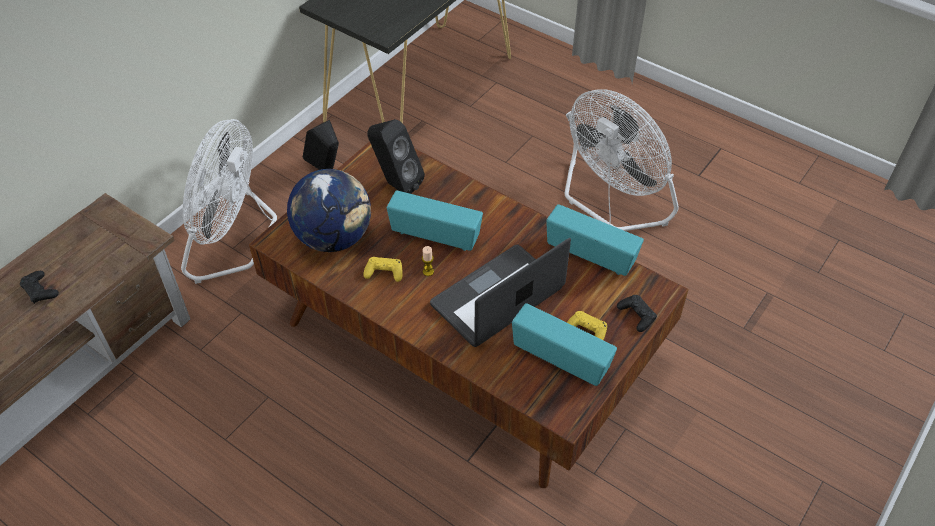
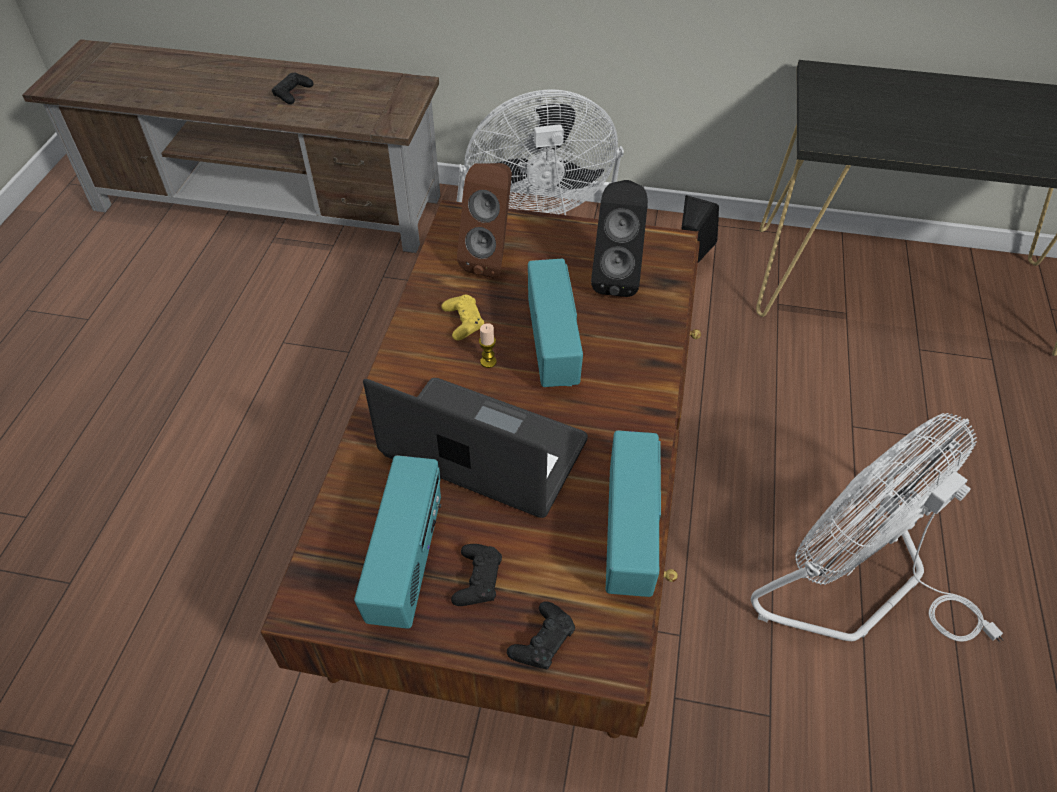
camera: 65 degrees right, 0 degrees up
globe [287,169,371,252] -> brown speaker [457,163,512,278]
white fan [565,89,679,231] -> white fan turned 150 degrees counterclockwise [751,413,1003,642]
yellow game controller [567,311,607,340] -> black game controller [451,544,502,606]

